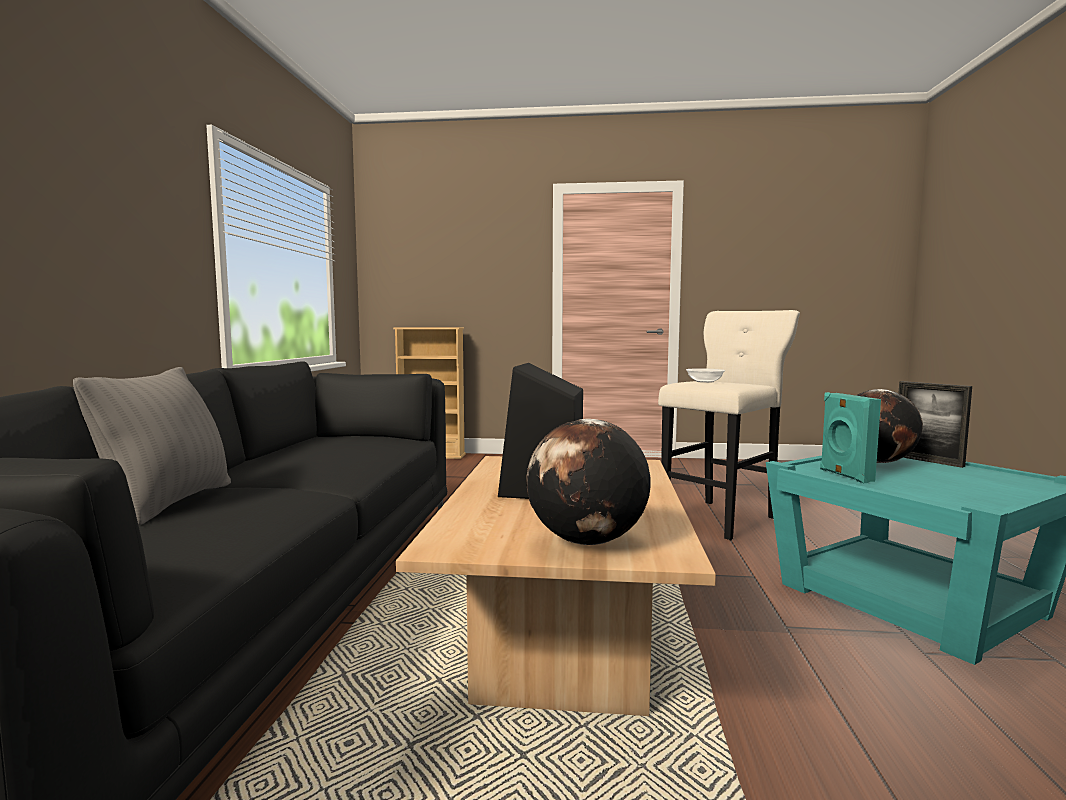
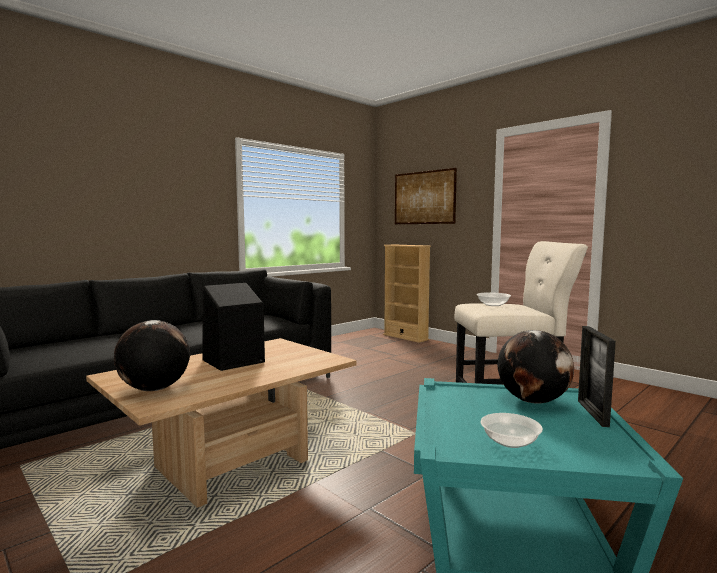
camera: 40 degrees right, 0 degrees up
grey pillow [73,367,231,526] -> none
turquoise speaker [820,392,881,483] -> none
none -> picture [395,168,457,224]
none -> bowl [481,413,543,448]

